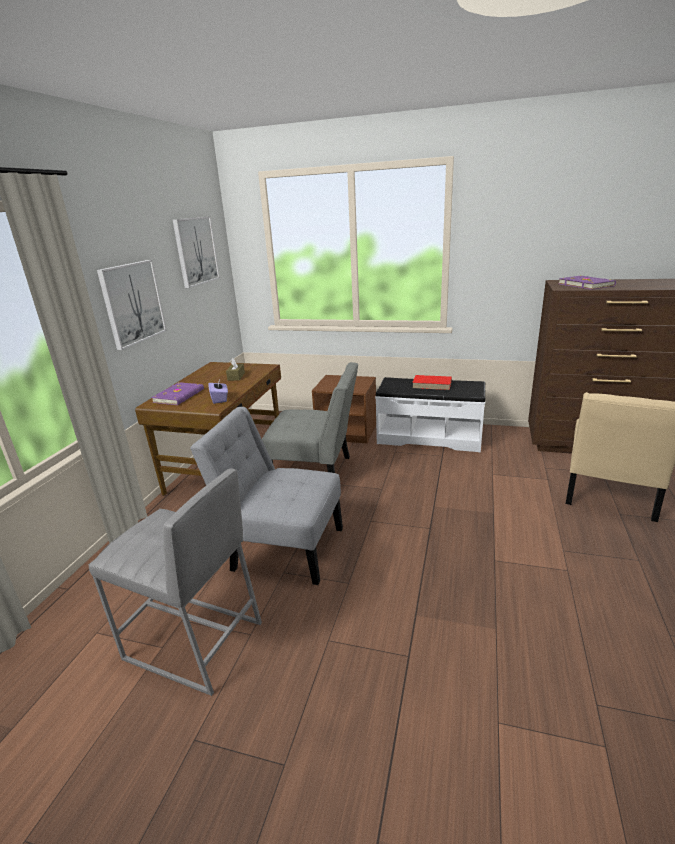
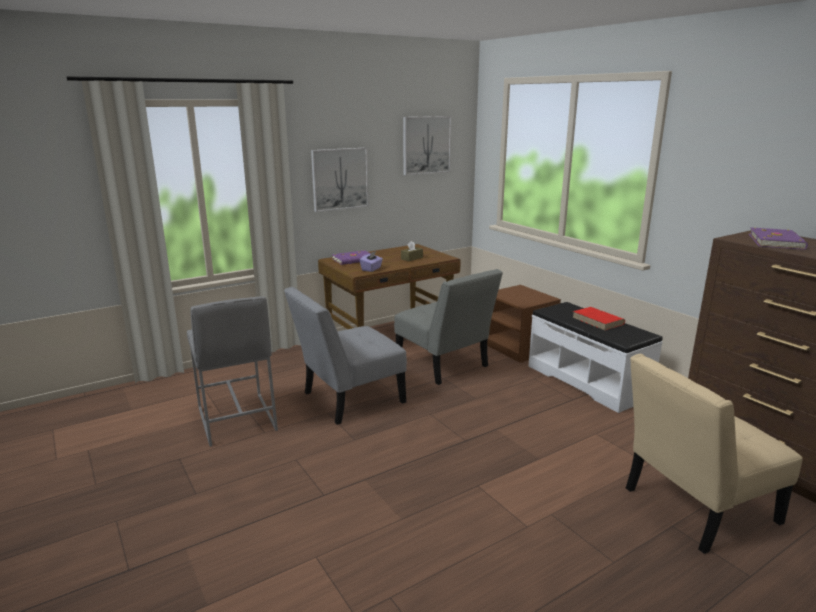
camera: 40 degrees right, 5 degrees down
grey chair [190,407,343,585] -> grey chair turned 90 degrees counterclockwise [284,287,407,425]

